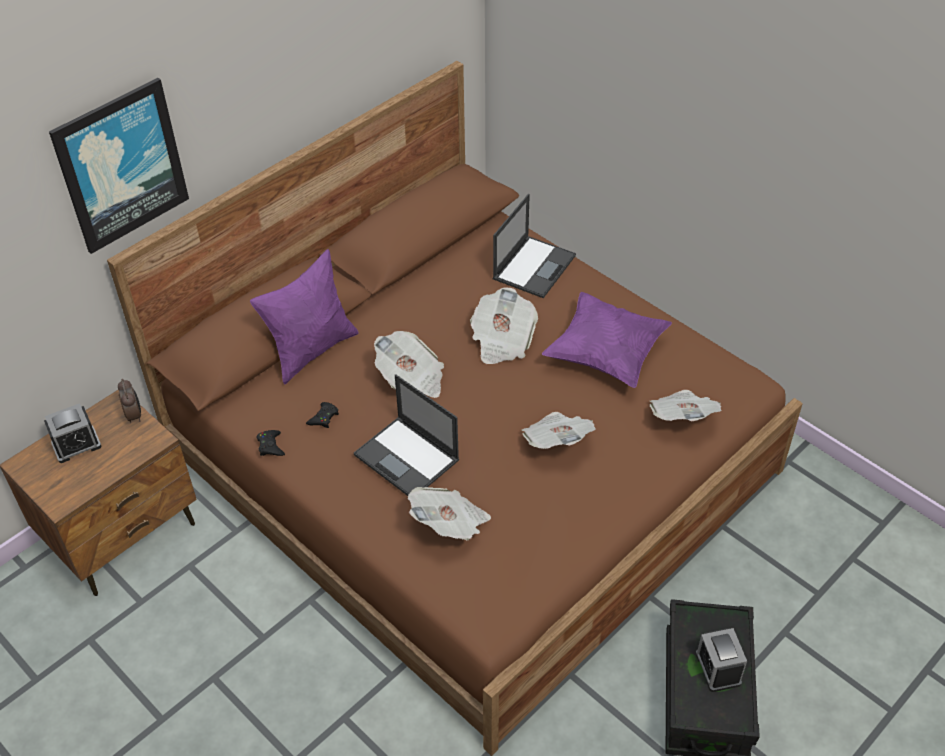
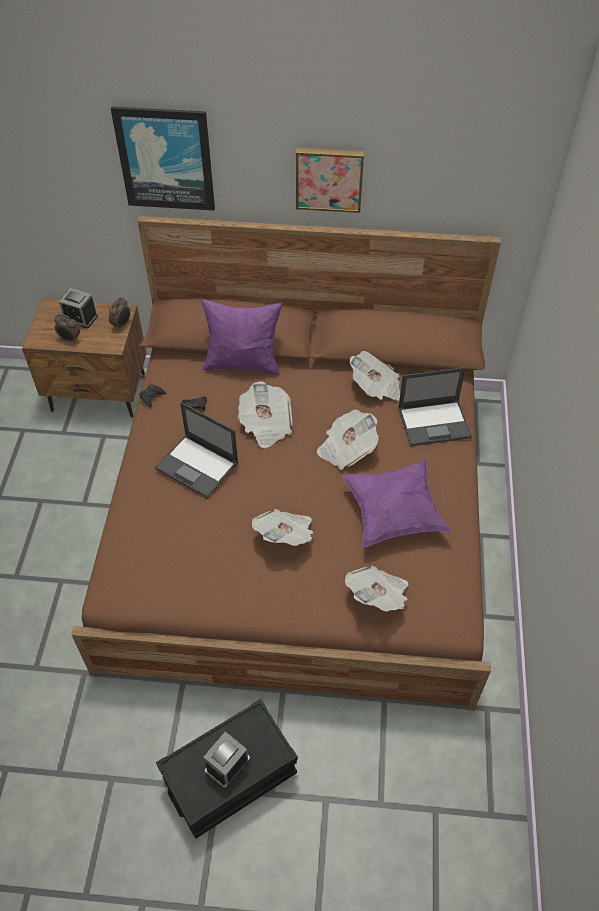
camera: 50 degrees right, 5 degrees up
laptop [354,374,460,496] -> laptop turned 60 degrees counterclockwise [155,402,239,498]
newspaper [407,487,491,540] -> newspaper moved to [350,351,400,401]
none -> alarm clock [54,314,80,343]
none -> picture [296,148,364,213]

